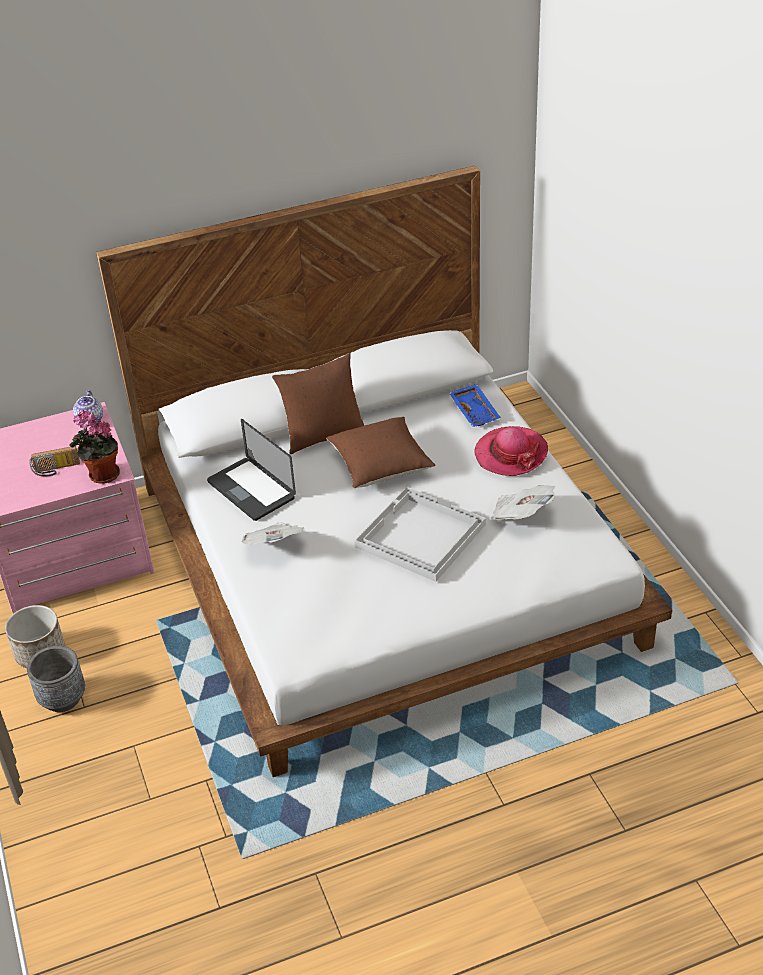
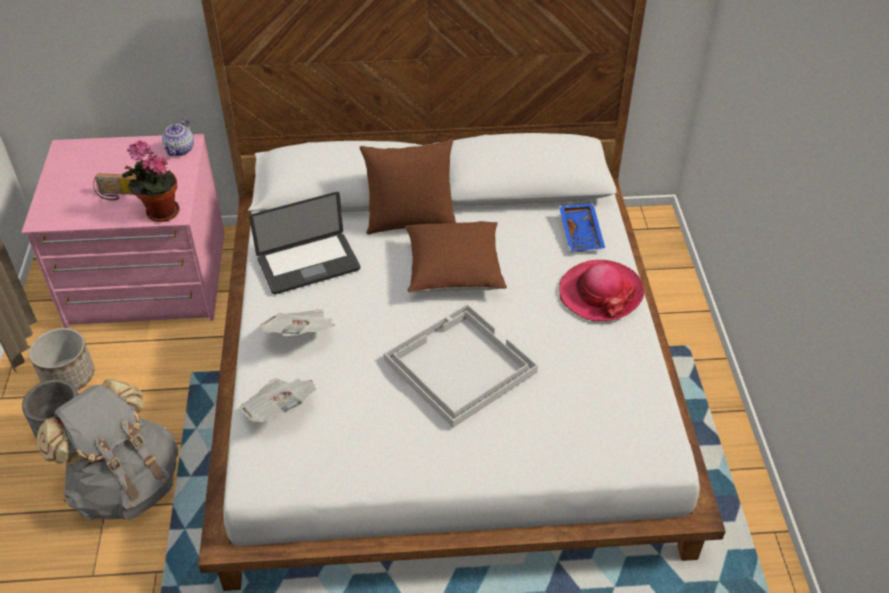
camera: 15 degrees right, 5 degrees up
laptop [207,419,296,521] -> laptop turned 90 degrees counterclockwise [249,192,360,294]
newspaper [490,485,555,520] -> newspaper moved to [240,379,316,422]
none -> grey backpack [37,379,178,520]

